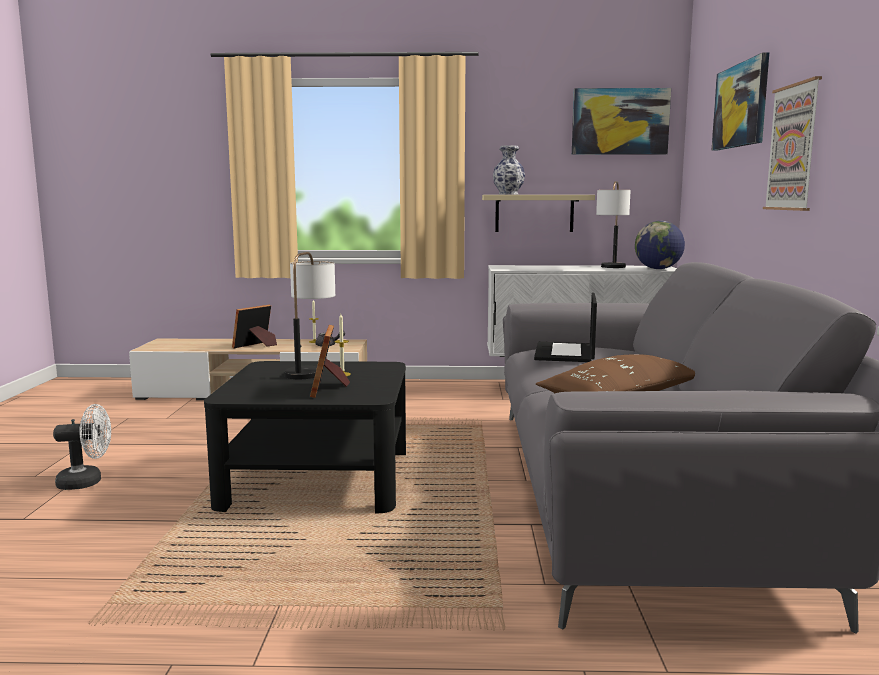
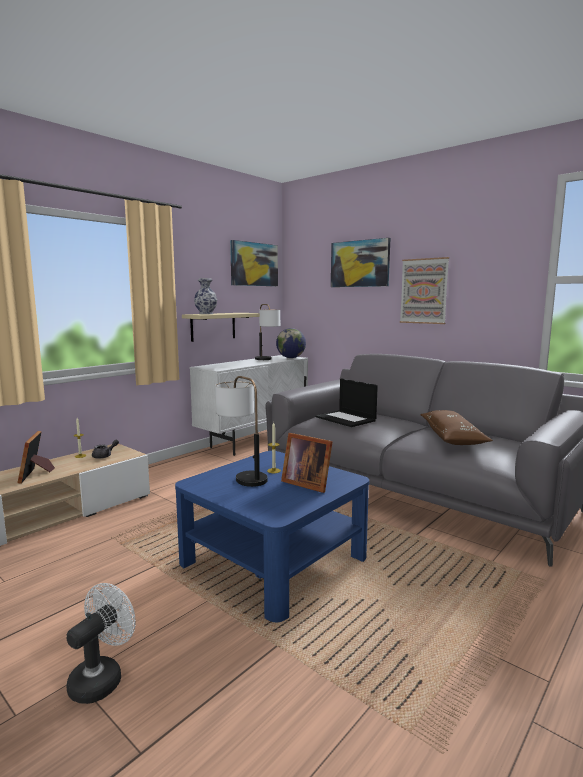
camera: 50 degrees left, 0 degrees up
black coffee table [204,361,406,513] -> blue coffee table [175,451,369,622]

